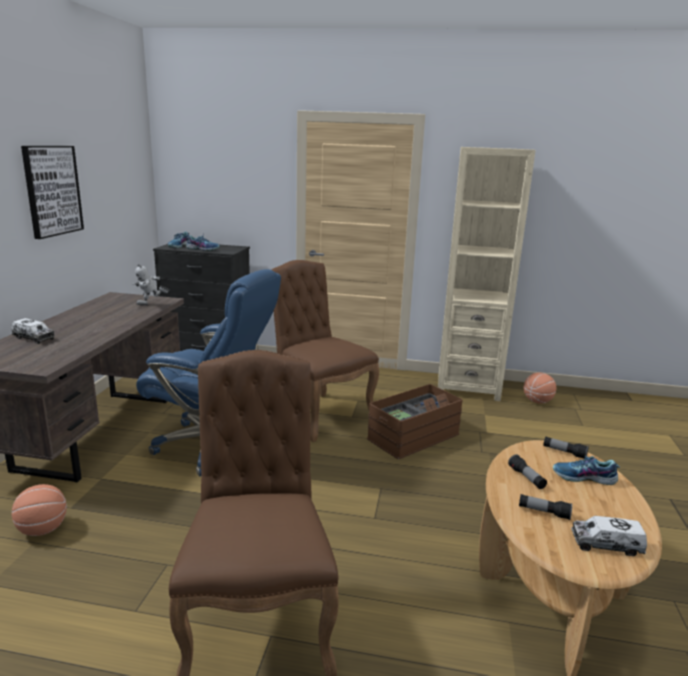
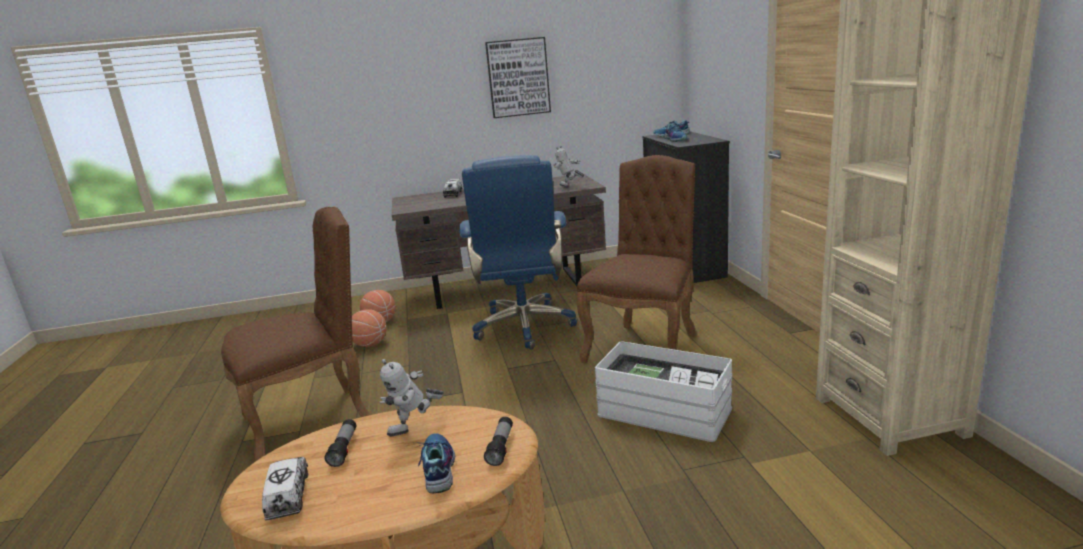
camera: 70 degrees right, 0 degrees up
brown storage box [367,384,462,459] -> white storage box [595,341,732,442]
flashlight [508,454,547,489] -> toy robot [379,359,444,436]
basketball [523,372,556,403] -> basketball moved to [352,309,387,347]

